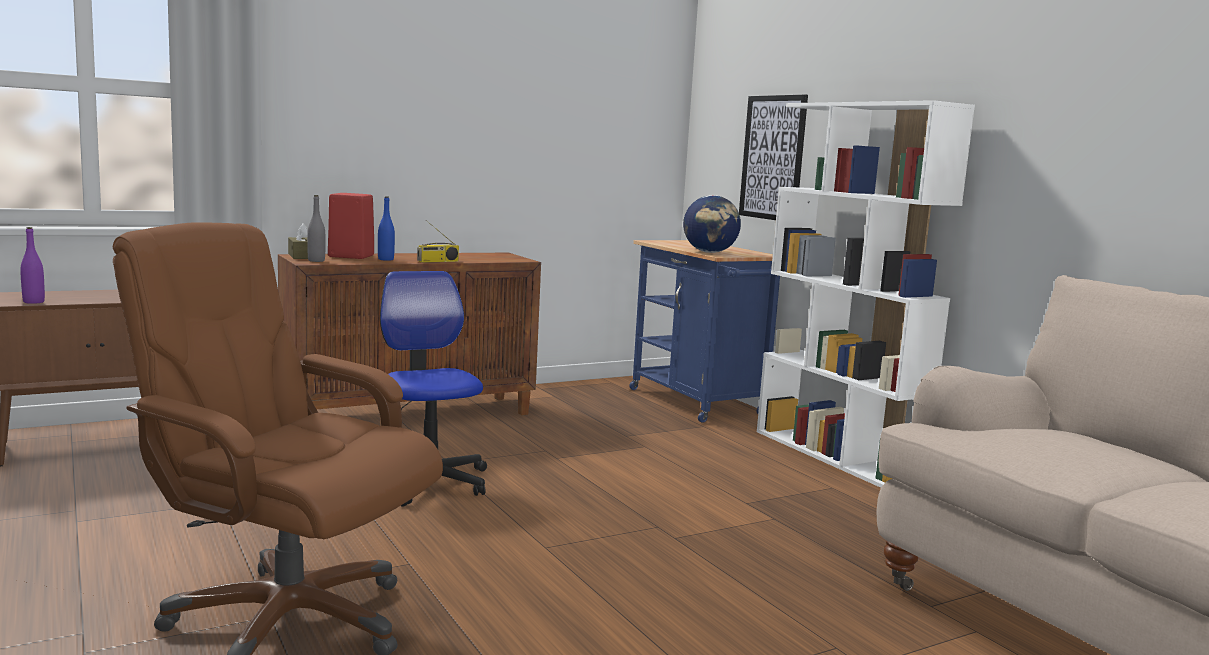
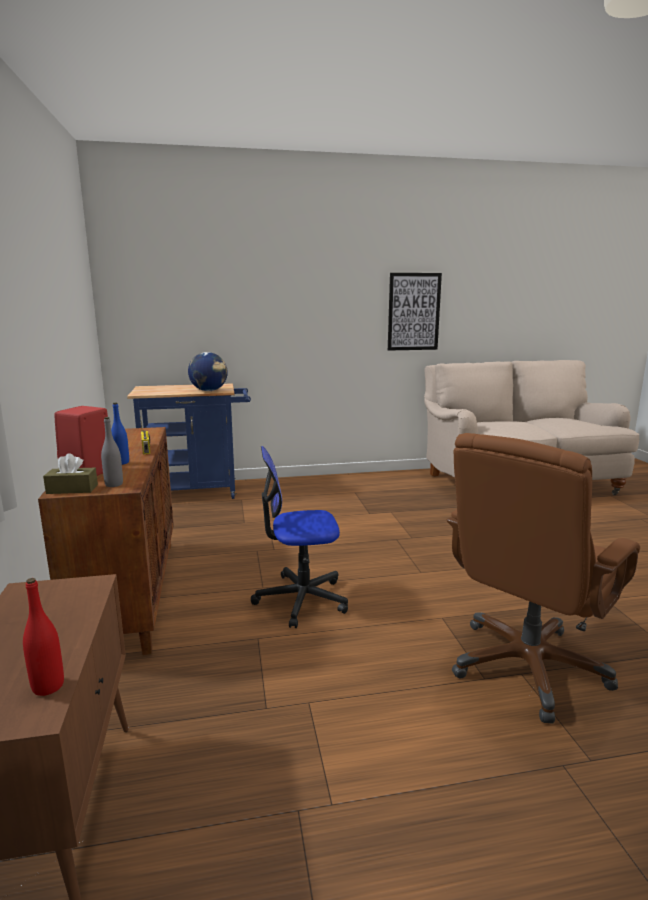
camera: 70 degrees left, 5 degrees up
purple bottle [20,227,45,304] -> red bottle [23,578,64,696]
picture [739,95,808,220] -> picture moved to [388,273,442,351]
white bookcase [757,100,975,488] -> none

